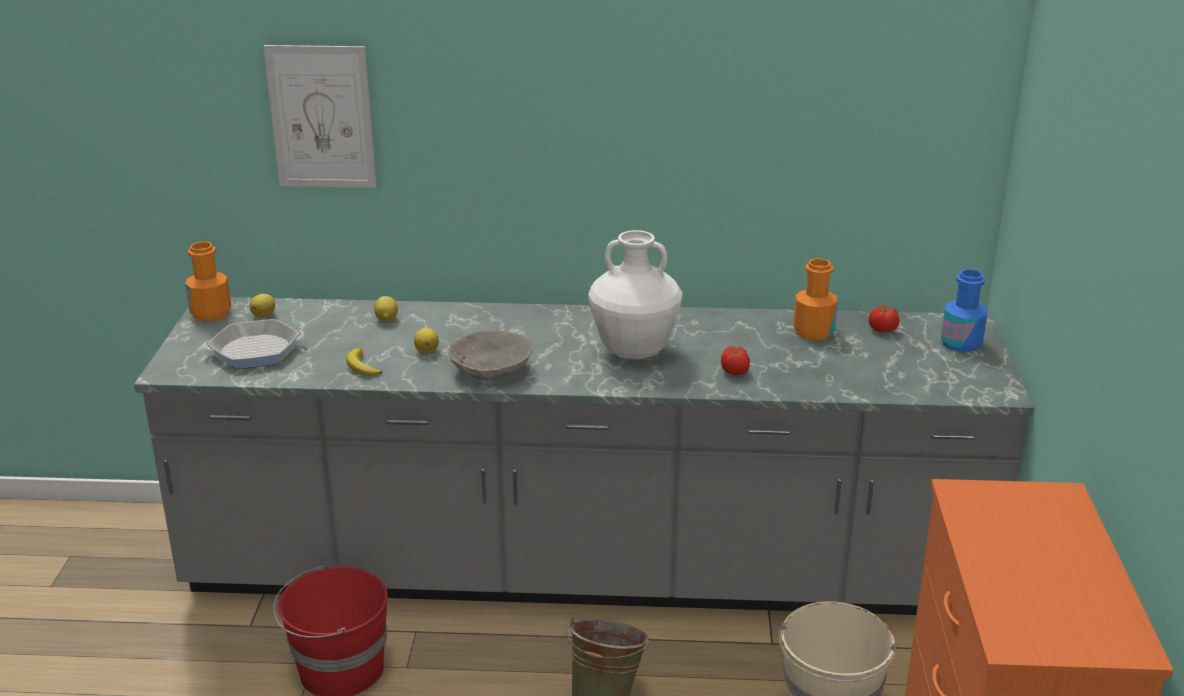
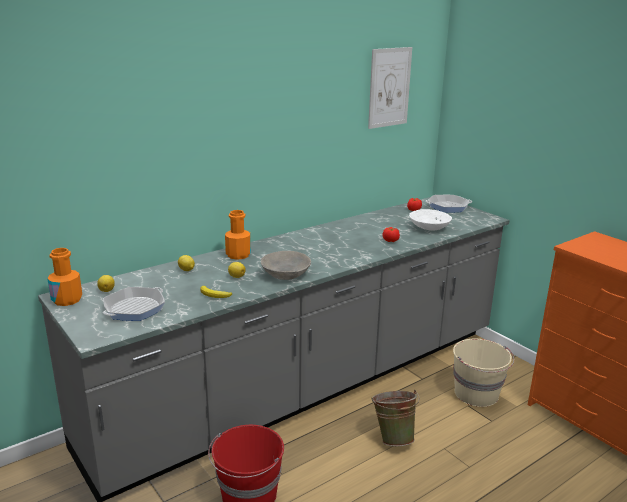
camera: 40 degrees left, 5 degrees down
picture [263,45,377,188] -> picture moved to [368,47,412,129]
white vase [588,230,683,360] -> none
orange bottle [793,258,838,340] -> orange bottle moved to [225,210,251,260]
blue bottle [941,269,988,352] -> frying pan [426,195,472,212]
none -> white bowl [409,209,452,231]

